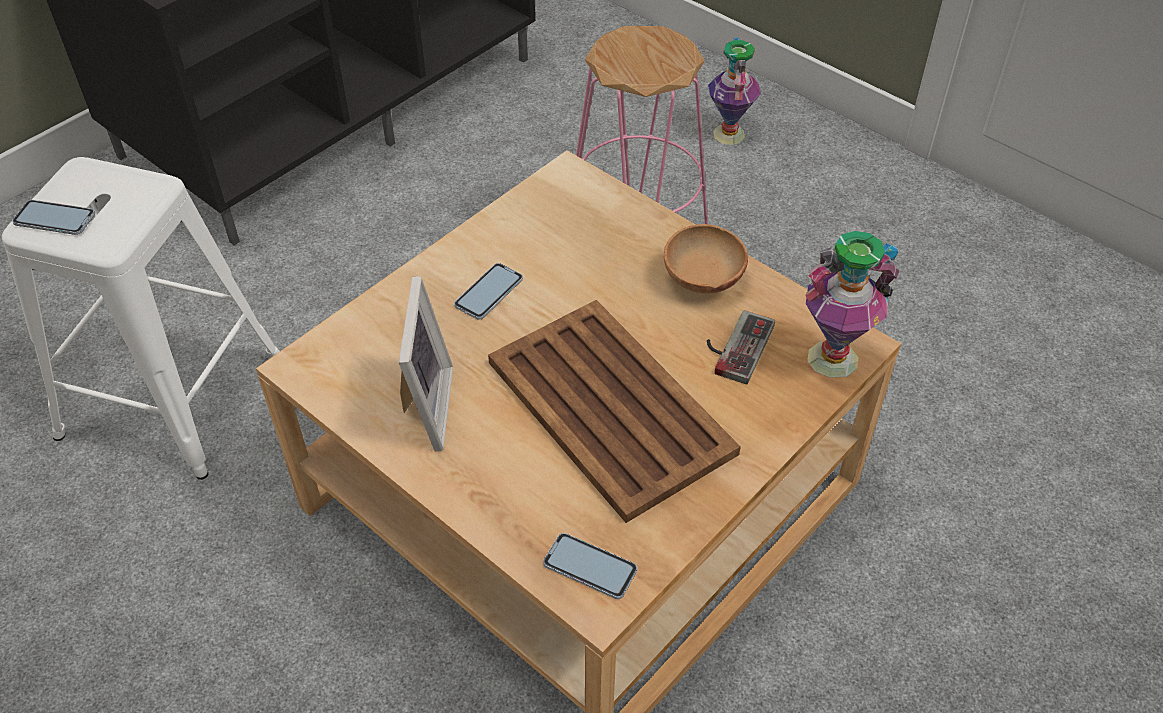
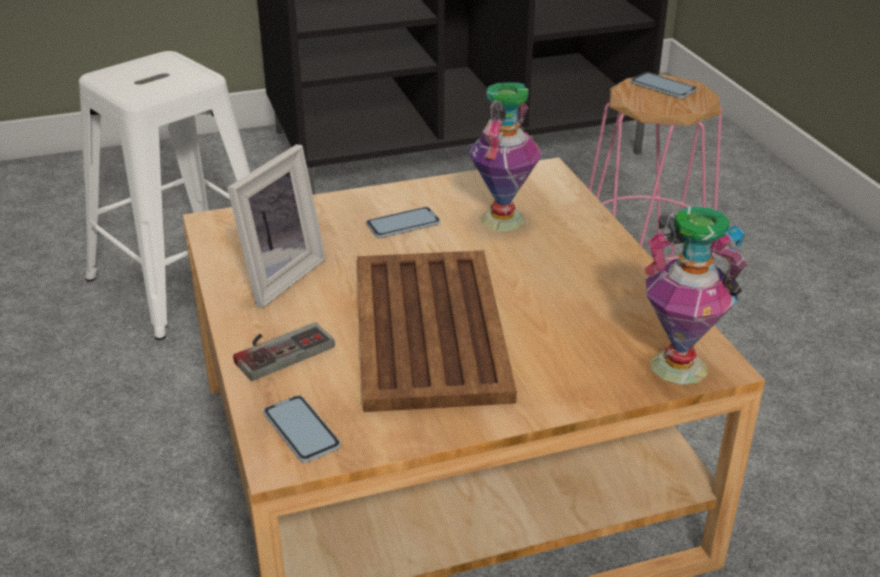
camera: 30 degrees right, 15 degrees down
phone [12,200,95,235] -> phone moved to [631,72,697,98]
brown bowl [664,224,748,293] -> none
game controller [707,310,775,384] -> game controller moved to [233,322,335,381]
vase [708,38,761,145] -> vase moved to [468,82,542,232]

